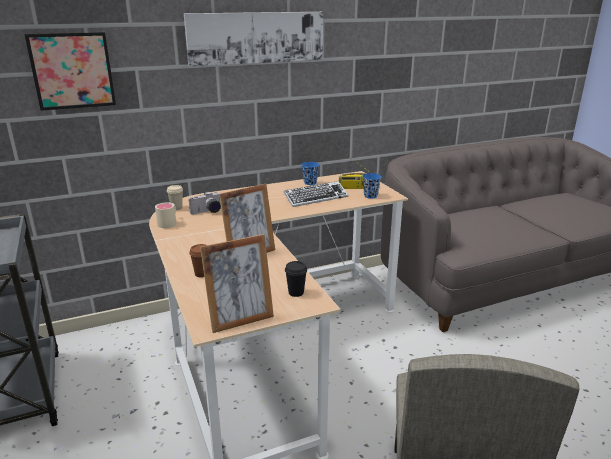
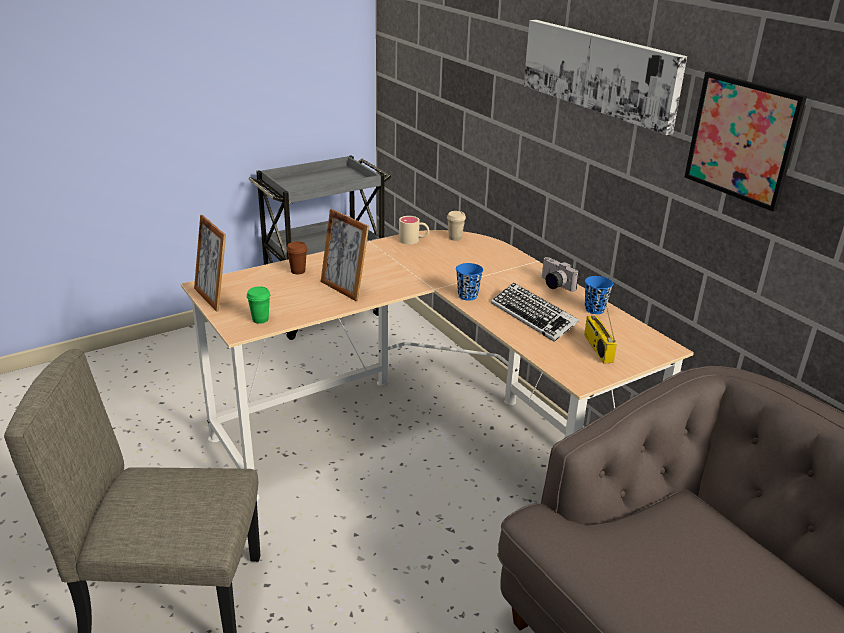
camera: 80 degrees right, 5 degrees up
picture [24,32,116,111] -> picture moved to [685,71,807,212]
camera [189,191,221,214] -> camera moved to [542,257,579,292]
black cup [285,261,307,297] -> green cup [247,286,271,324]
blue cup [362,173,382,198] -> blue cup moved to [456,263,483,301]

